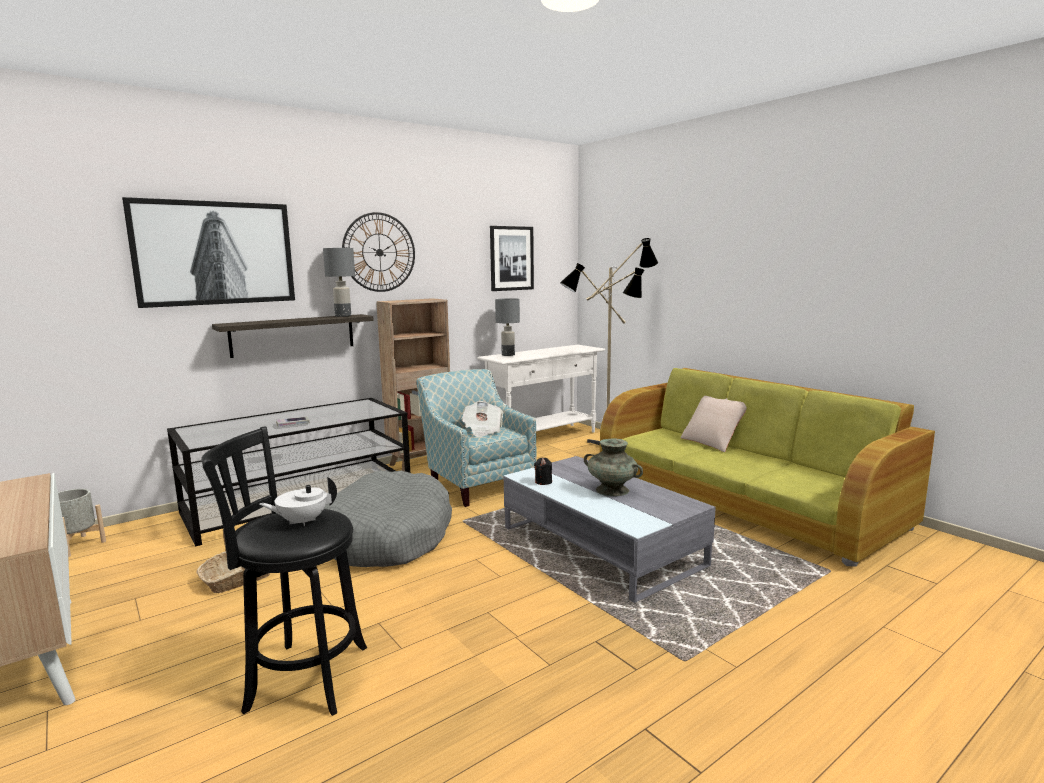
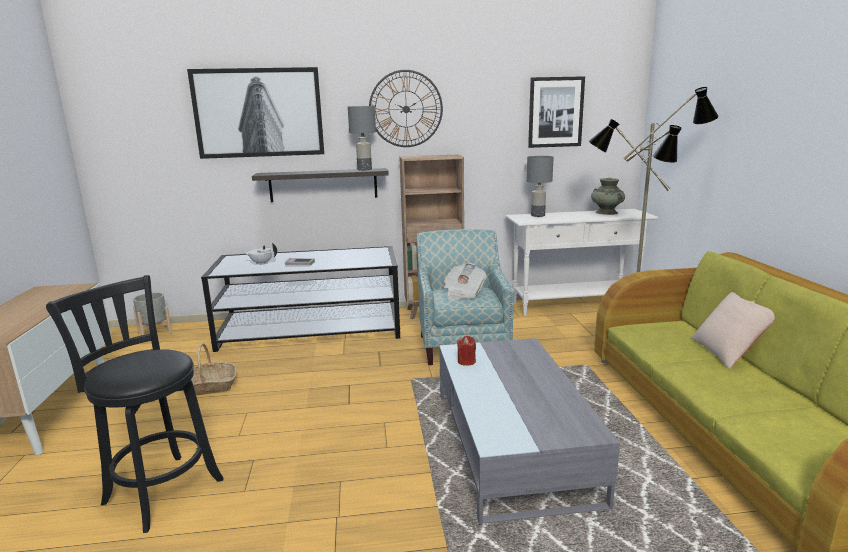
camera: 30 degrees right, 5 degrees up
white teapot [260,477,337,526] -> white teapot moved to [243,243,277,265]
grey dog bed [324,470,452,567] -> none
black candle [534,458,552,485] -> red candle [457,336,476,366]
turquoise vase [584,438,643,496] -> turquoise vase moved to [591,178,625,215]

